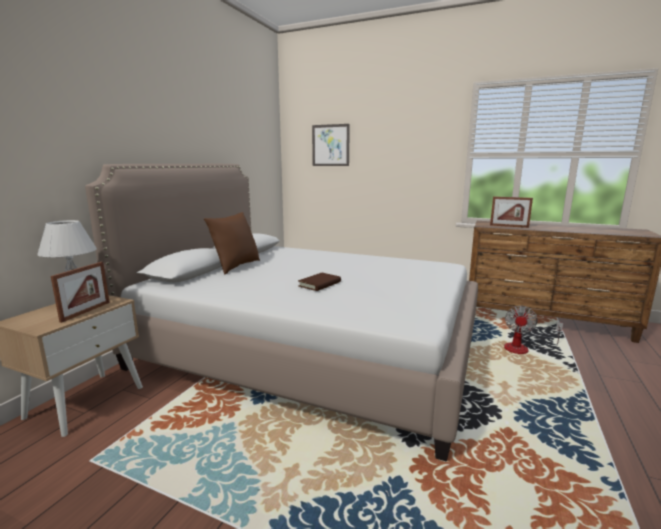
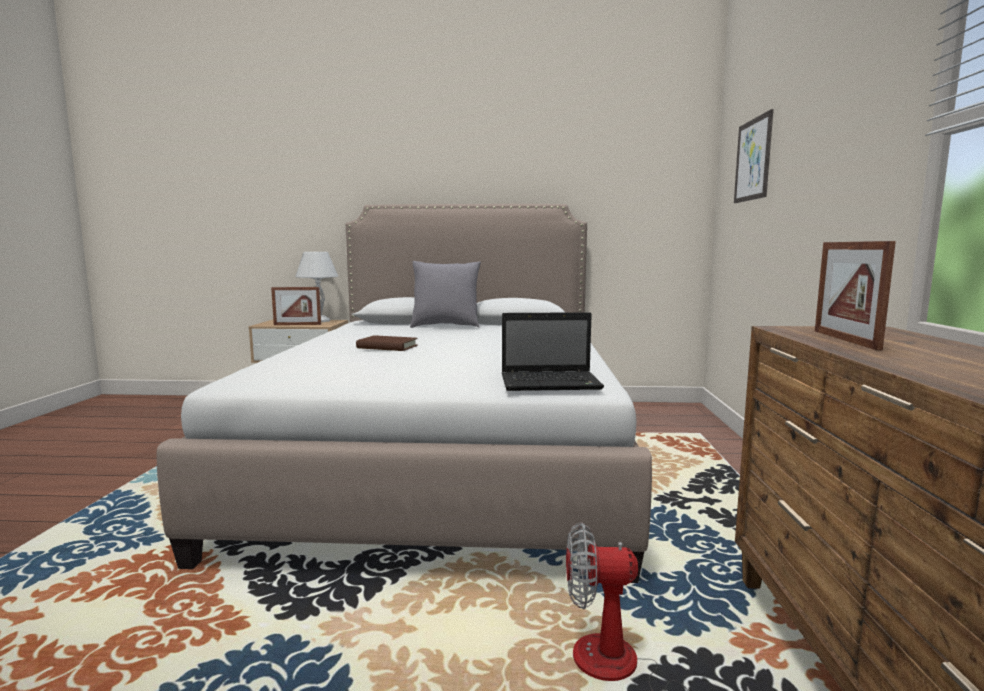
camera: 70 degrees right, 5 degrees down
brown pillow [204,212,260,274] -> grey pillow [410,261,481,328]
none -> laptop [502,312,604,391]

